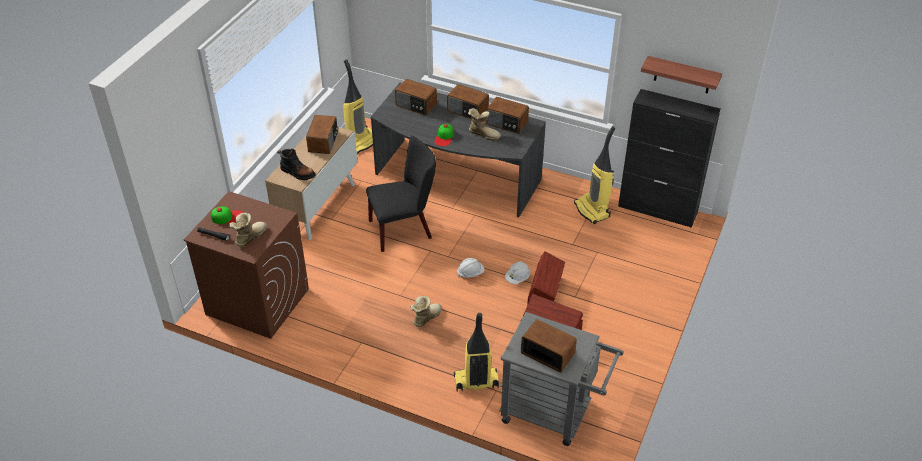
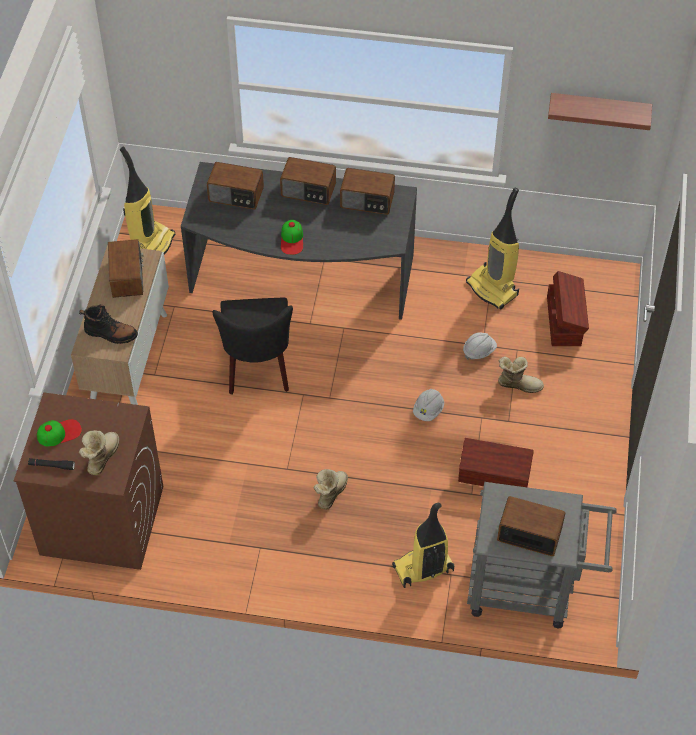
camera: 15 degrees left, 10 degrees up
black chair [366,135,436,252] -> black chair turned 120 degrees clockwise [213,298,293,395]
white hard hat [457,258,484,278] -> white hard hat moved to [463,332,497,360]
boot [468,108,501,141] -> boot moved to [498,357,544,393]
brown storage box [527,252,565,305] -> brown storage box moved to [547,271,589,346]
black cabinet [618,89,721,228] -> none

